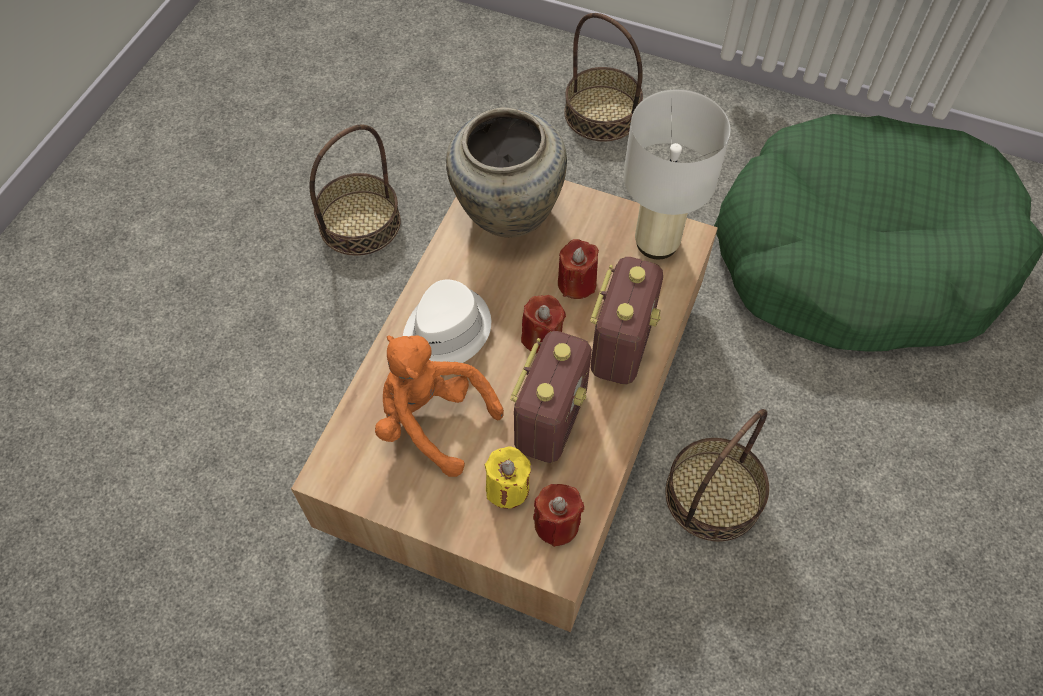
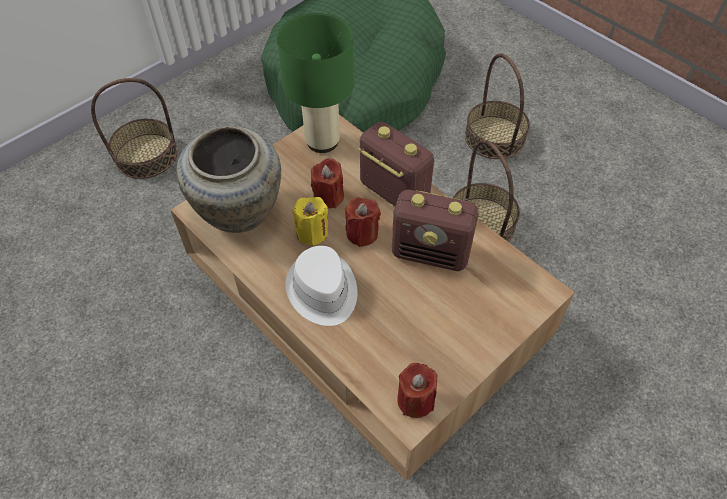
camera: 65 degrees left, 5 degrees down
basket [309,125,401,256] -> basket moved to [465,53,530,159]
orange plush toy [375,335,504,477] -> none
yellow candle [485,446,531,509] -> yellow candle moved to [293,197,328,246]
radio [510,331,592,463] -> radio turned 150 degrees clockwise [392,190,478,271]
red candle [533,484,584,547] -> red candle moved to [397,363,438,418]
white table lamp [624,89,730,259] -> green table lamp [277,13,354,153]

